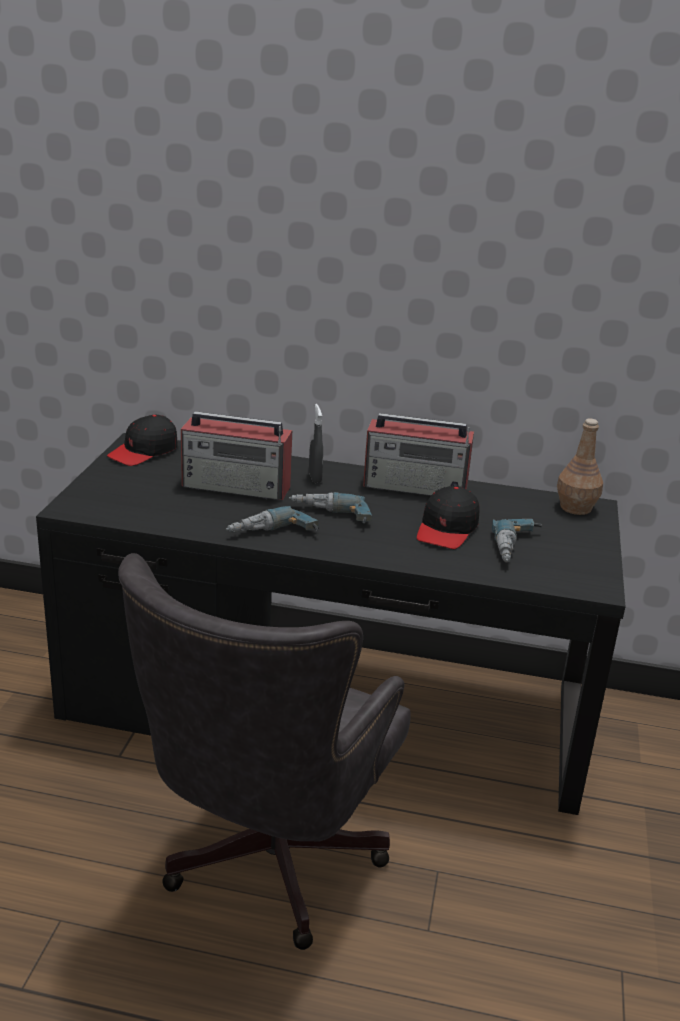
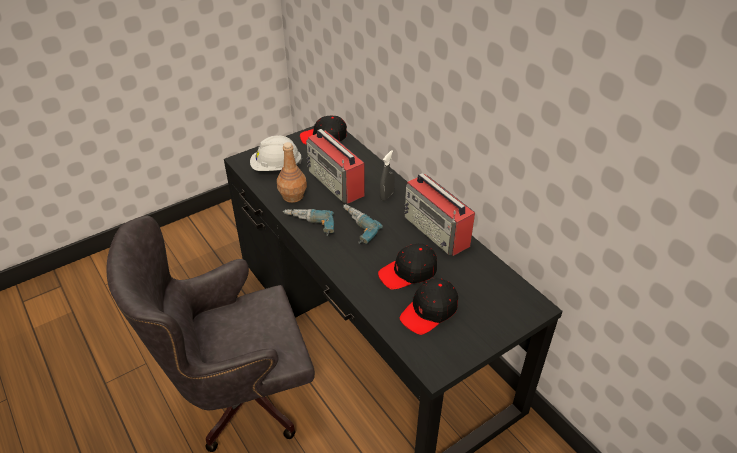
camera: 45 degrees right, 15 degrees up
power drill [492,519,542,562] -> black cap [400,278,458,335]
brown bottle [557,418,603,515] -> brown bottle moved to [277,142,307,203]
none -> white hard hat [250,135,302,171]

